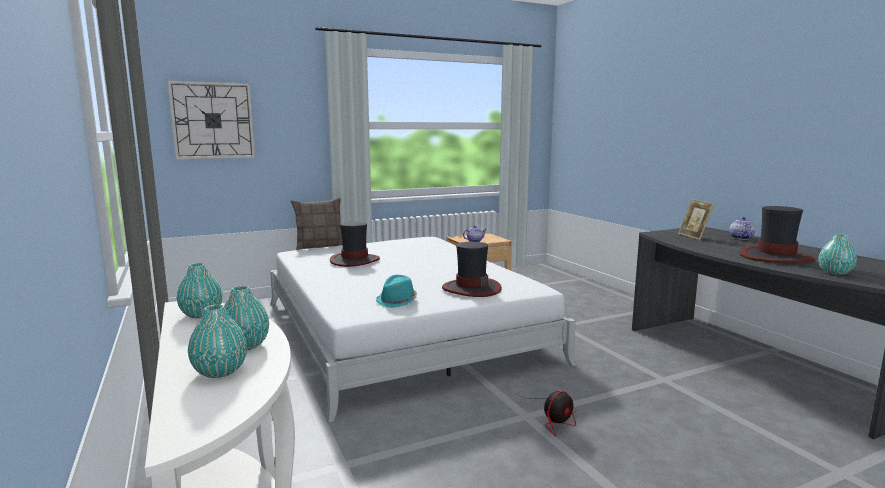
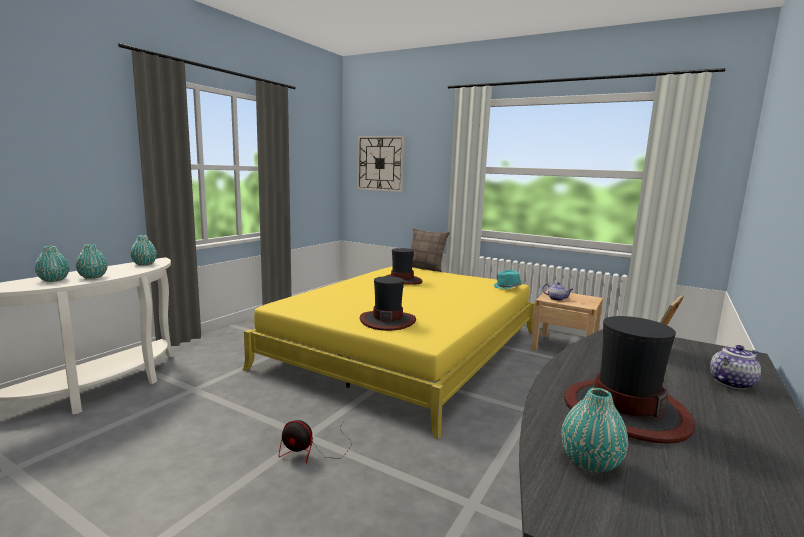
camera: 55 degrees right, 0 degrees up
white bed [270,237,577,423] -> yellow bed [243,267,535,439]
turquoise hat [376,275,417,308] -> turquoise hat moved to [494,270,523,289]

